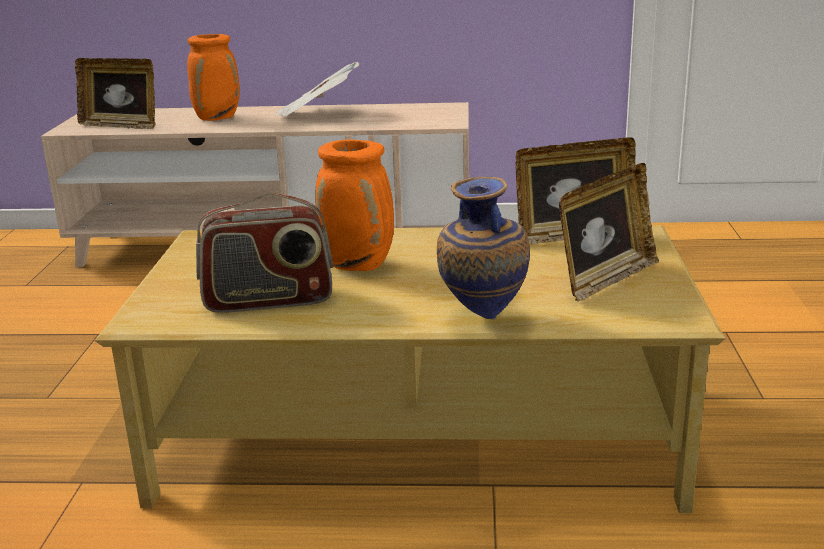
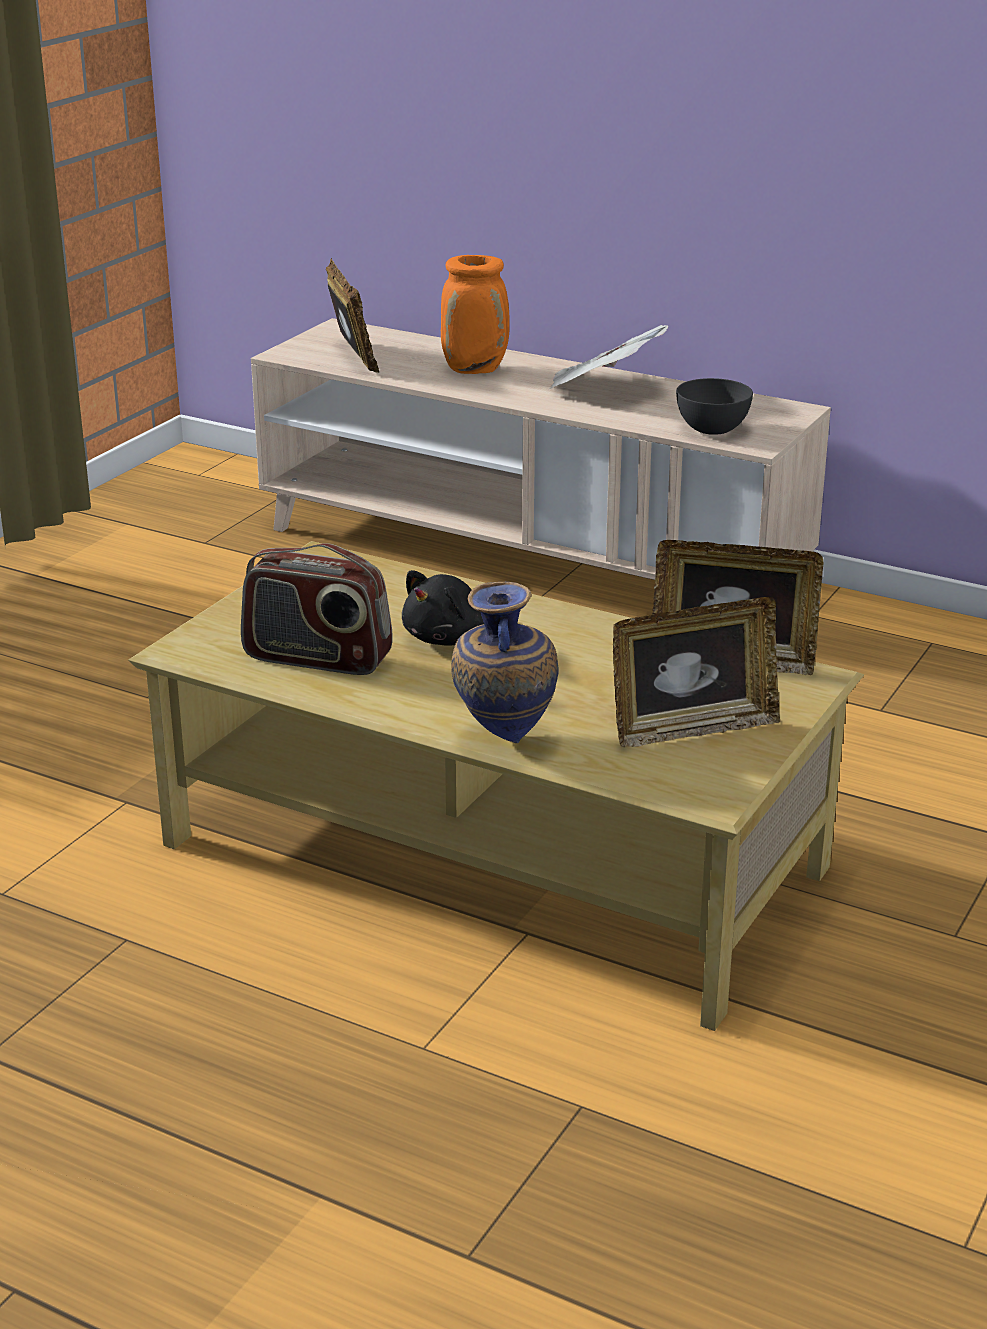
camera: 25 degrees right, 5 degrees up
picture frame [75,58,156,129] -> picture frame turned 150 degrees counterclockwise [326,258,379,373]
orange vase [315,140,394,271] -> black plush toy [402,570,484,645]
none -> grey bowl [676,378,753,435]

